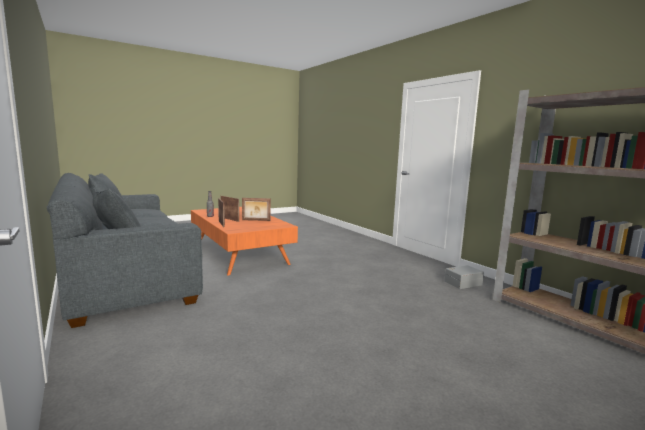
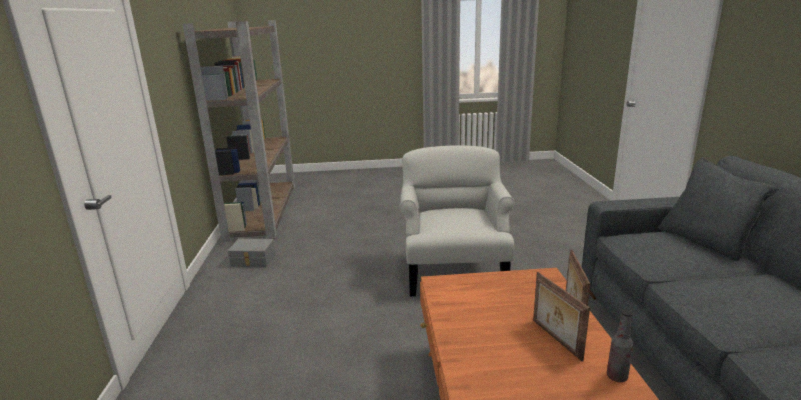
camera: 150 degrees left, 10 degrees up
picture frame [242,198,271,221] -> none
none -> white armchair [399,146,515,296]

